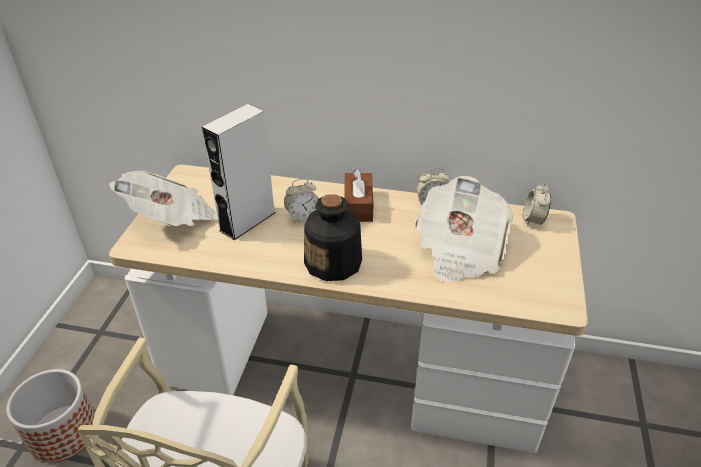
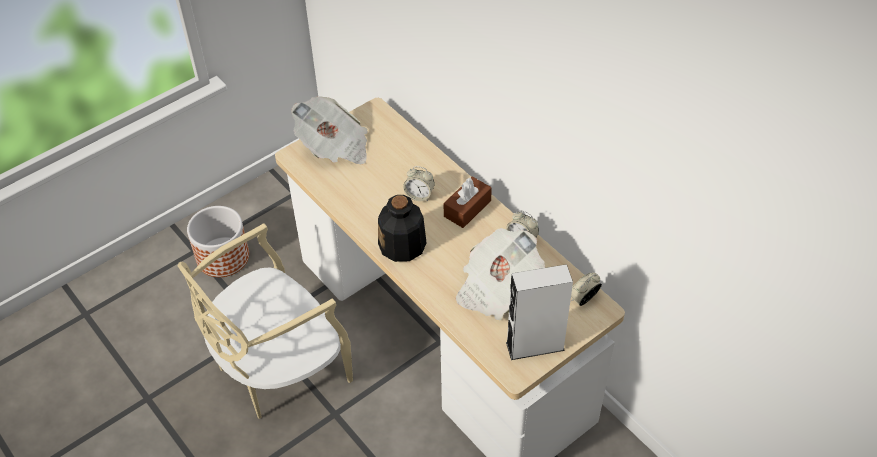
camera: 40 degrees right, 10 degrees up
grey speaker [202,104,276,240] -> grey speaker moved to [506,264,573,360]

